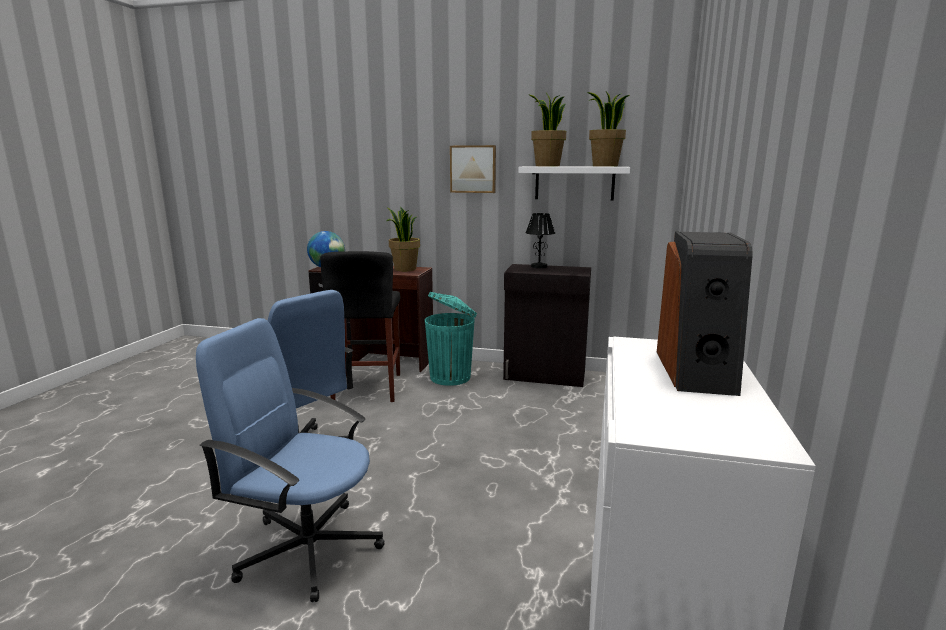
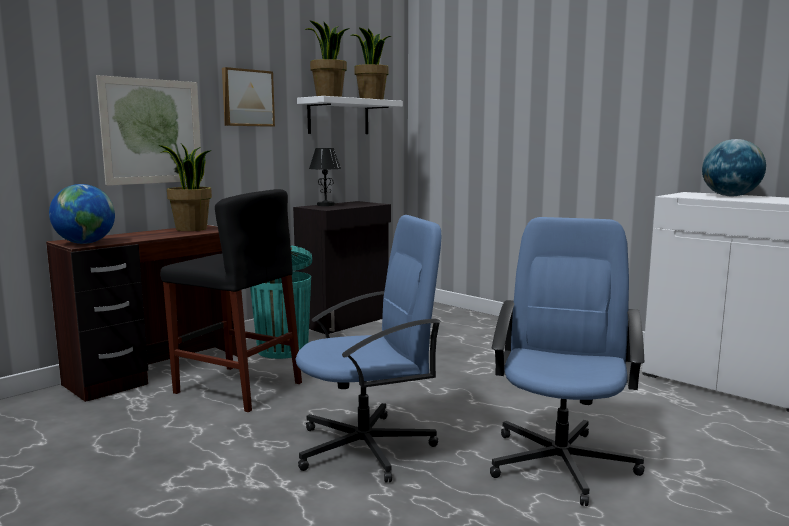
camera: 60 degrees left, 5 degrees down
blue office chair [196,318,385,602] -> blue office chair turned 150 degrees clockwise [490,217,645,506]
speaker [657,232,752,396] -> globe [702,139,766,196]
none -> picture [96,75,203,186]

